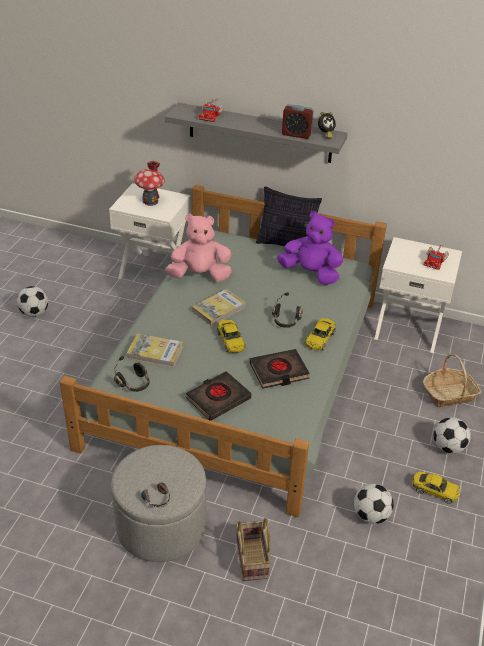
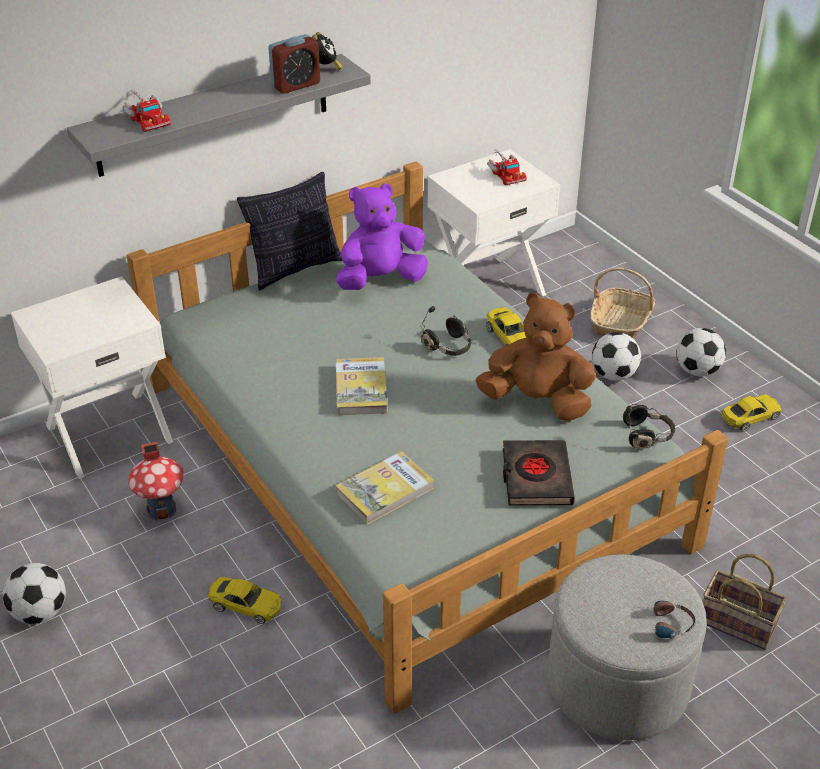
camera: 50 degrees left, 0 degrees up
black headphones [114,356,150,392] -> black headphones moved to [623,404,675,448]
toy house [134,161,165,206] -> toy house moved to [128,441,184,520]
pink plush toy [166,214,232,282] -> none
yellow toy car [217,320,246,353] -> yellow toy car moved to [208,577,281,624]
black book [249,349,310,389] -> brown plush toy [475,293,596,421]
football [354,484,394,524] -> football moved to [592,332,641,381]

